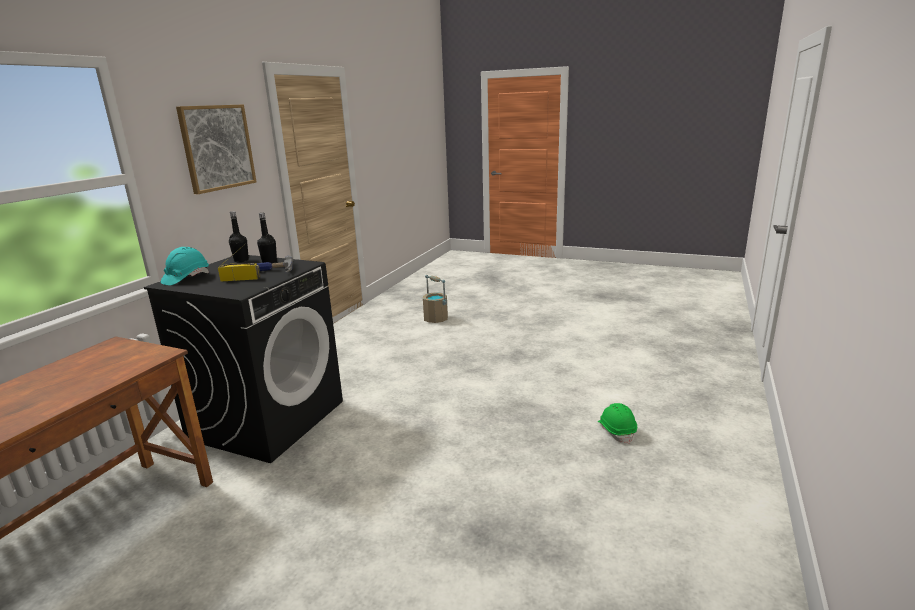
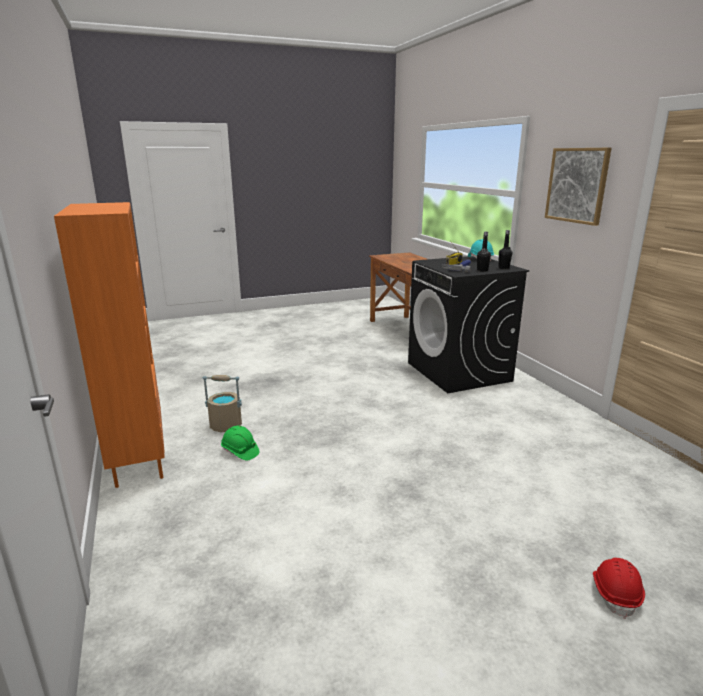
camera: 135 degrees right, 0 degrees up
beige bucket [423,275,448,323] -> beige bucket moved to [203,375,242,433]
none -> orange bookcase [54,202,165,488]
none -> red hard hat [593,558,645,619]

